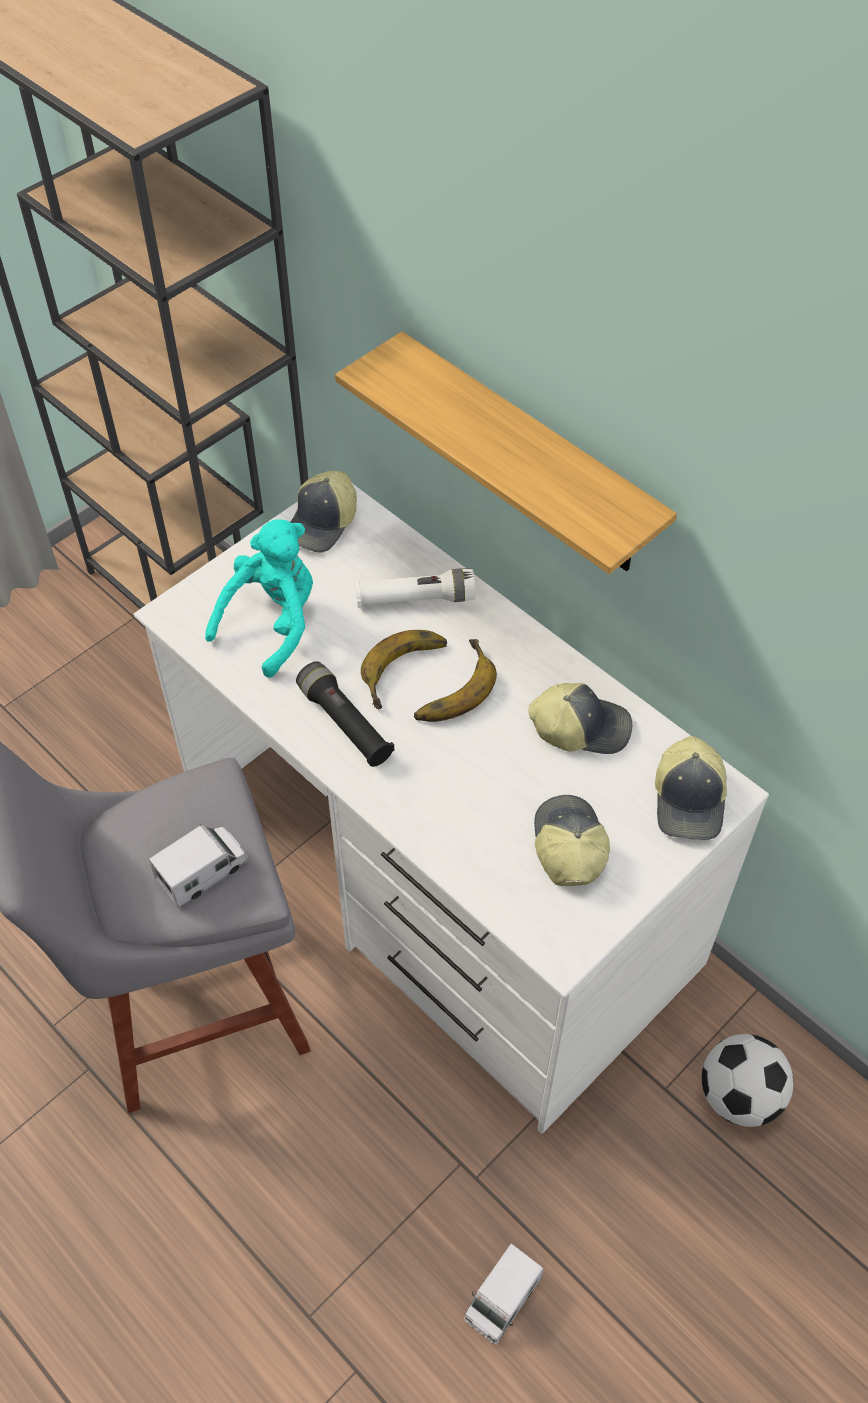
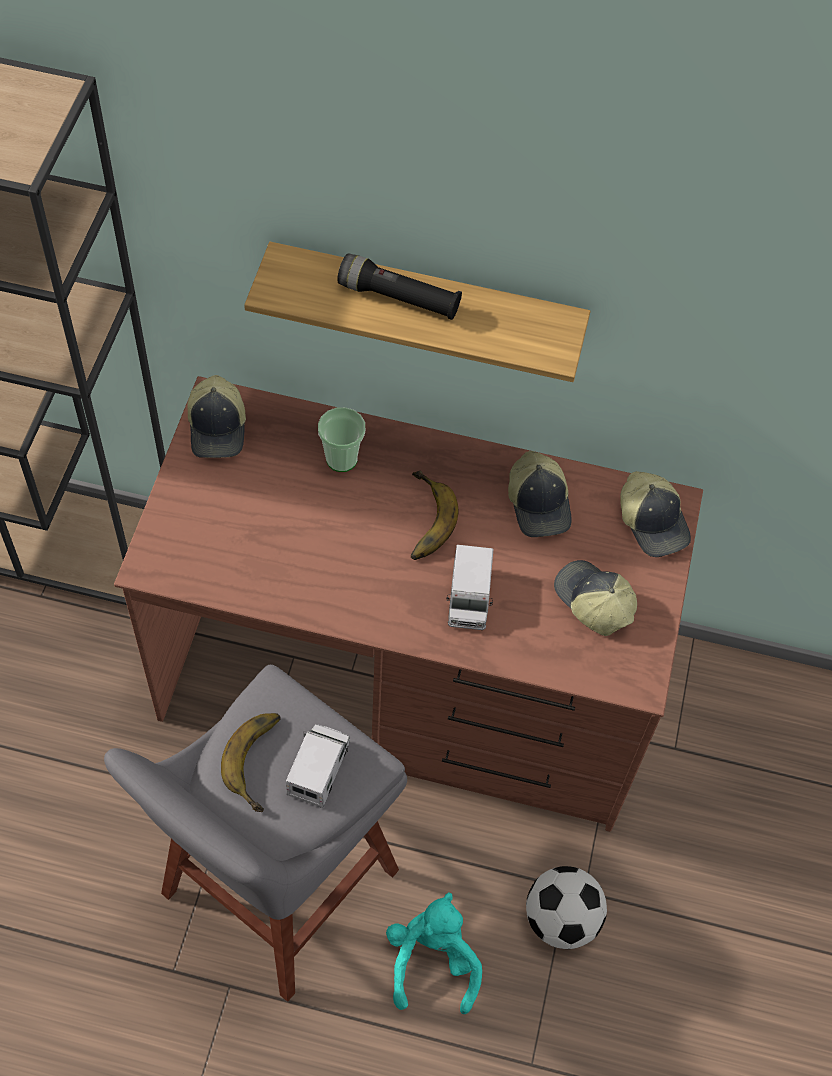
camera: 35 degrees left, 5 degrees up
white desk [134,483,769,1134] -> brown desk [114,376,703,832]
turquoise plush toy [205,519,313,678] -> turquoise plush toy moved to [386,892,482,1014]
black flashlight [296,661,394,767] -> black flashlight moved to [337,253,462,320]
white flashlight [355,568,475,608] -> cup [318,407,365,472]
banana [361,630,447,709] -> banana moved to [221,713,281,812]
toy truck [464,1244,543,1344] -> toy truck moved to [447,545,493,630]
cap [528,683,632,754] -> cap turned 105 degrees clockwise [508,451,571,537]
football [702,1034,794,1127] -> football moved to [526,866,607,949]

